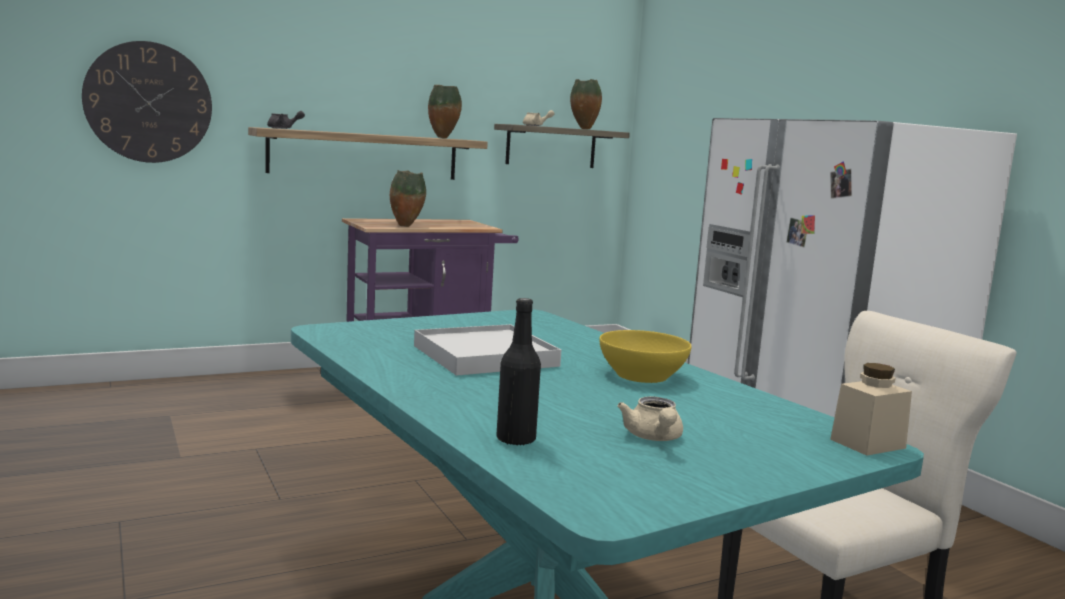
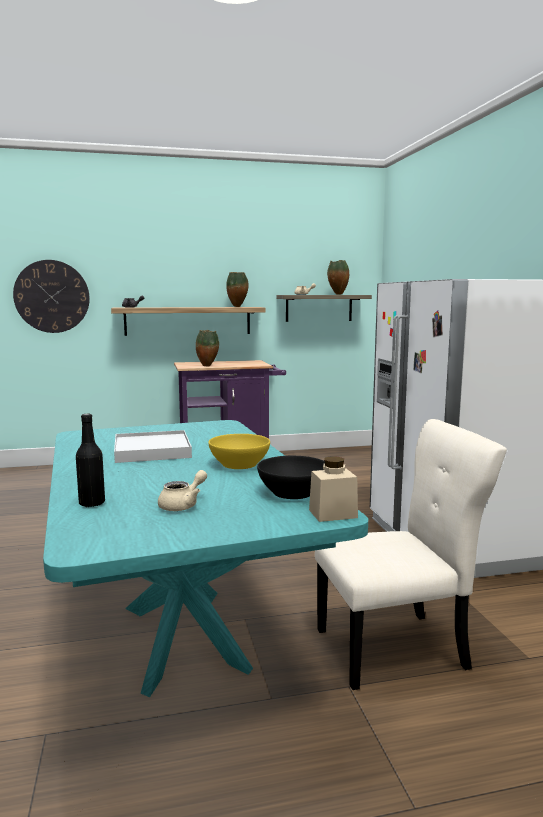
camera: 15 degrees right, 0 degrees up
beige teapot [617,397,683,441] -> beige teapot turned 150 degrees counterclockwise [158,470,207,511]
none -> black bowl [257,456,325,499]

